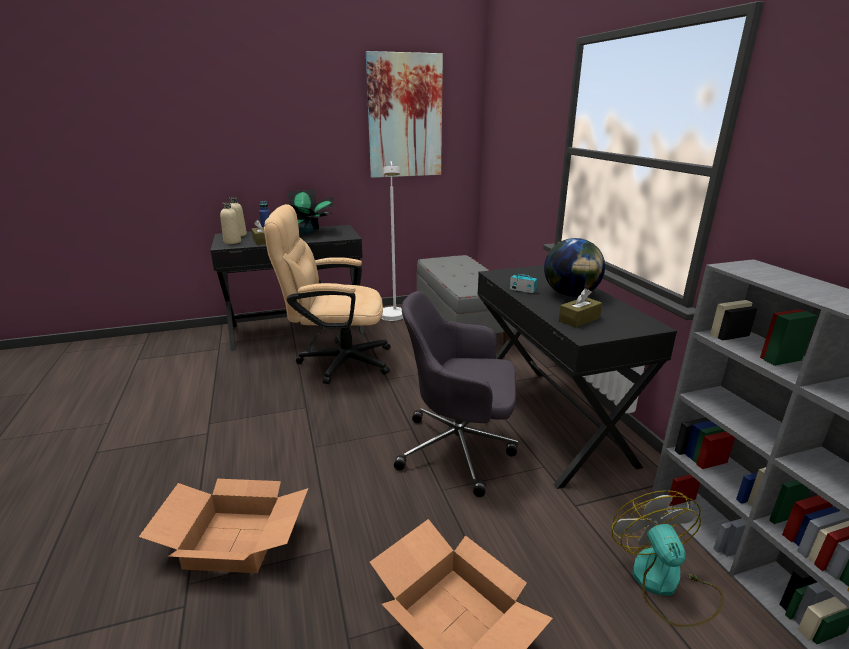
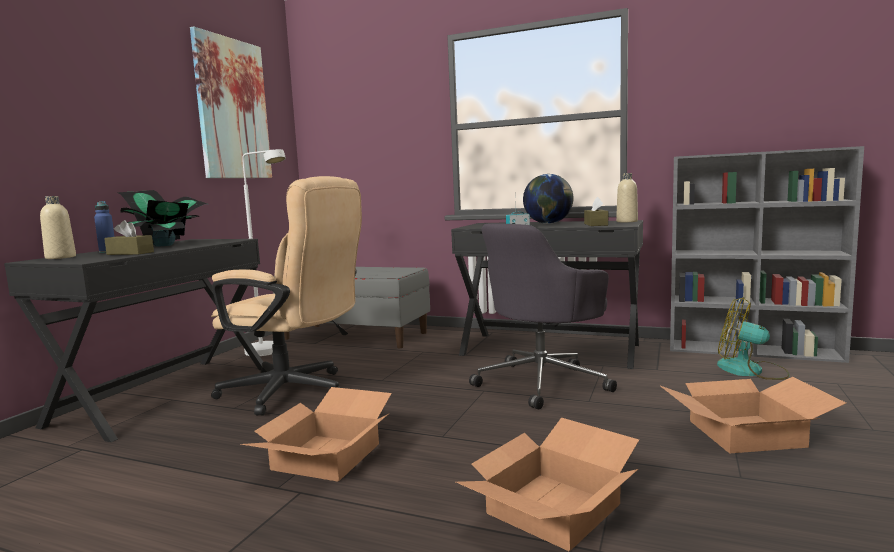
camera: 50 degrees left, 15 degrees down
beige bottle [220,202,241,244] -> beige bottle moved to [616,173,638,222]
beige office chair [264,204,390,384] -> beige office chair turned 105 degrees counterclockwise [211,176,362,416]
none -> cardboard box [241,387,392,482]

